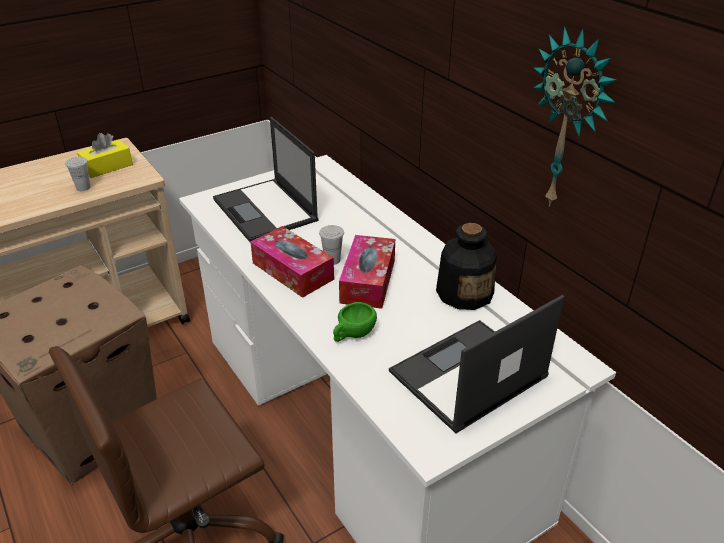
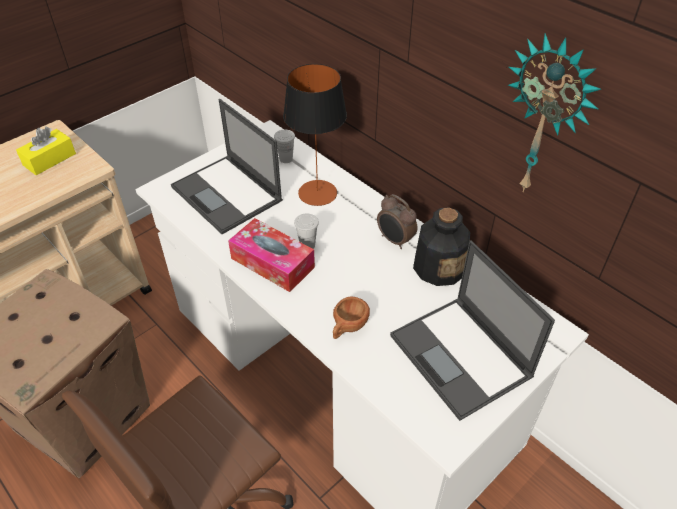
camera: 10 degrees left, 10 degrees up
white cup [65,157,90,191] -> white cup moved to [274,130,295,163]
green cup [333,302,377,342] -> brown cup [333,297,370,339]
tissue box [339,235,395,309] -> none
laptop [389,295,564,433] -> laptop turned 75 degrees counterclockwise [390,240,555,421]
none -> table lamp [283,64,347,206]
none -> alarm clock [377,194,418,249]

